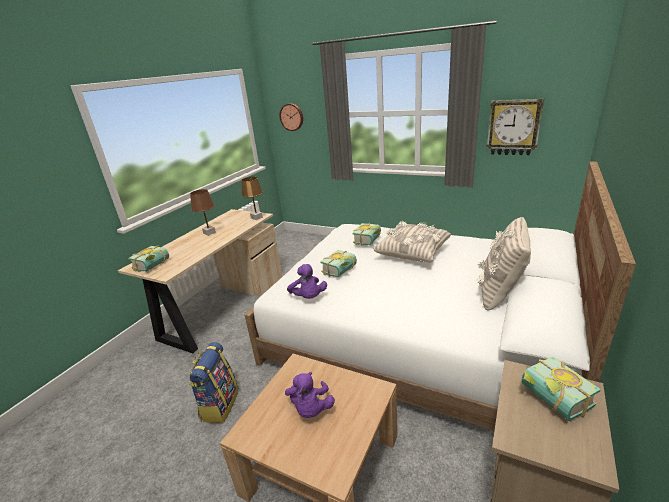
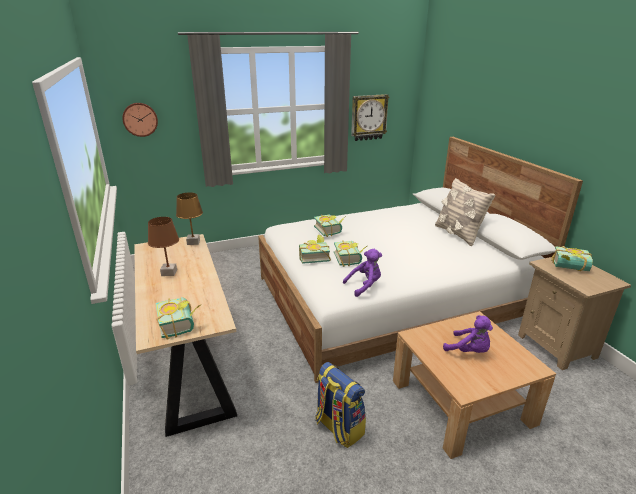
camera: 50 degrees left, 0 degrees up
purple plush toy [287,264,327,299] -> purple plush toy turned 45 degrees counterclockwise [343,249,382,297]
beige pillow [374,220,451,263] -> none
none -> book [299,235,331,264]

